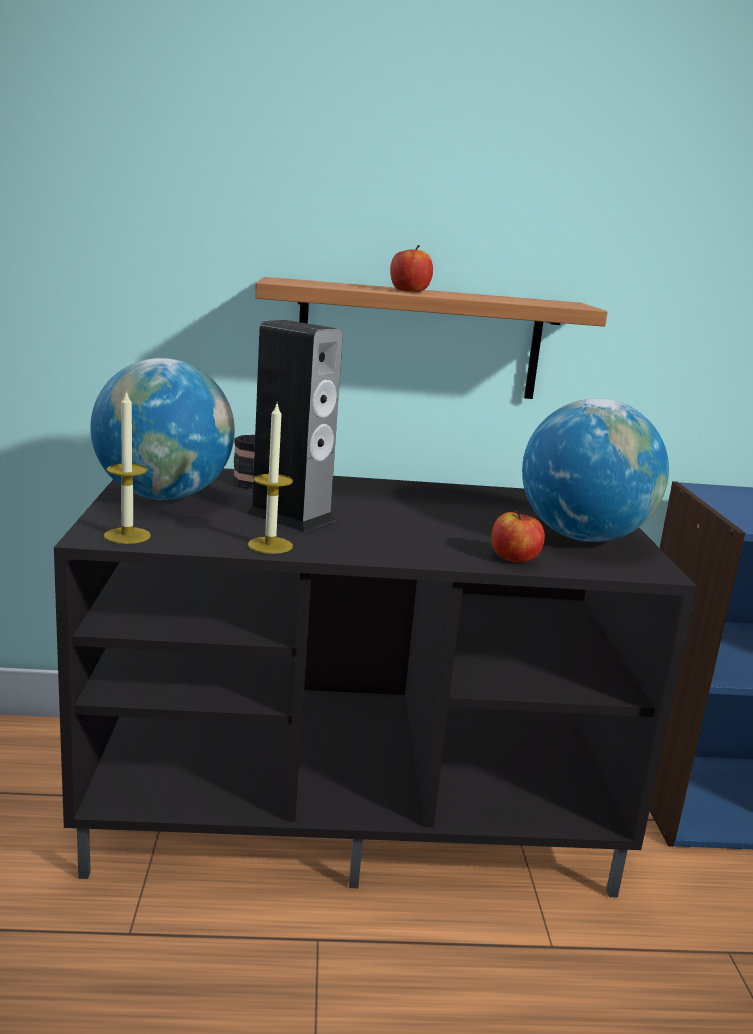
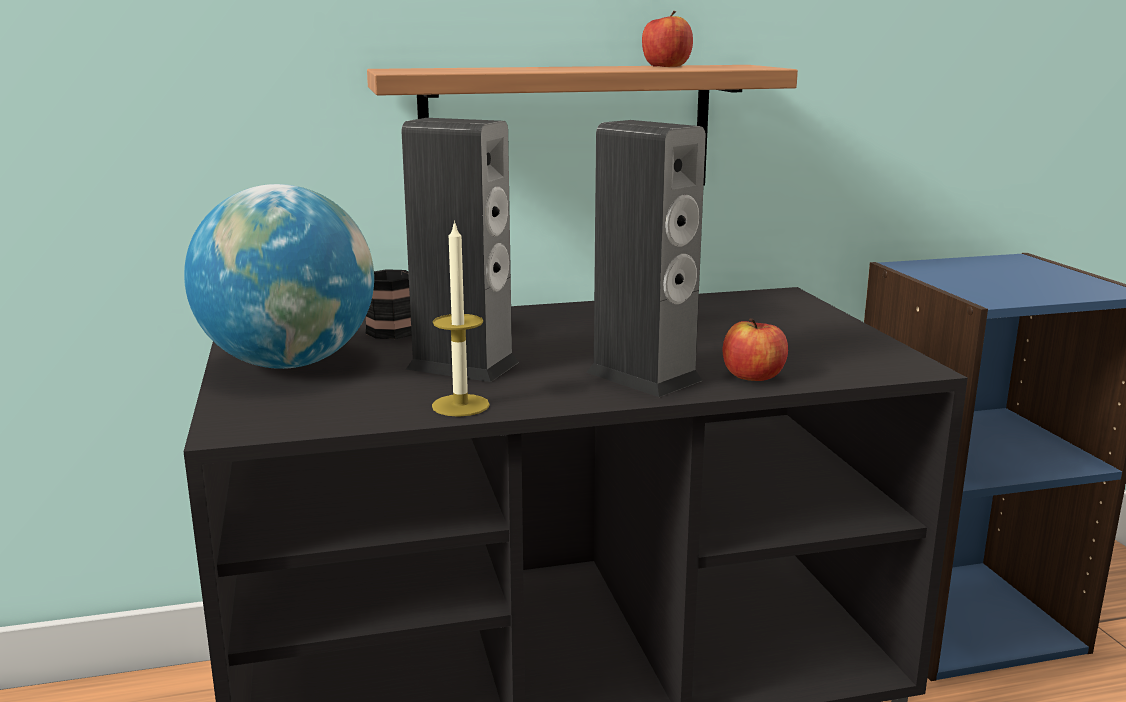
camera: 10 degrees left, 0 degrees up
candle [104,390,151,544] -> none
apple [390,245,433,292] -> apple moved to [642,11,693,67]
globe [522,398,669,542] -> none
none -> speaker [586,120,706,397]

